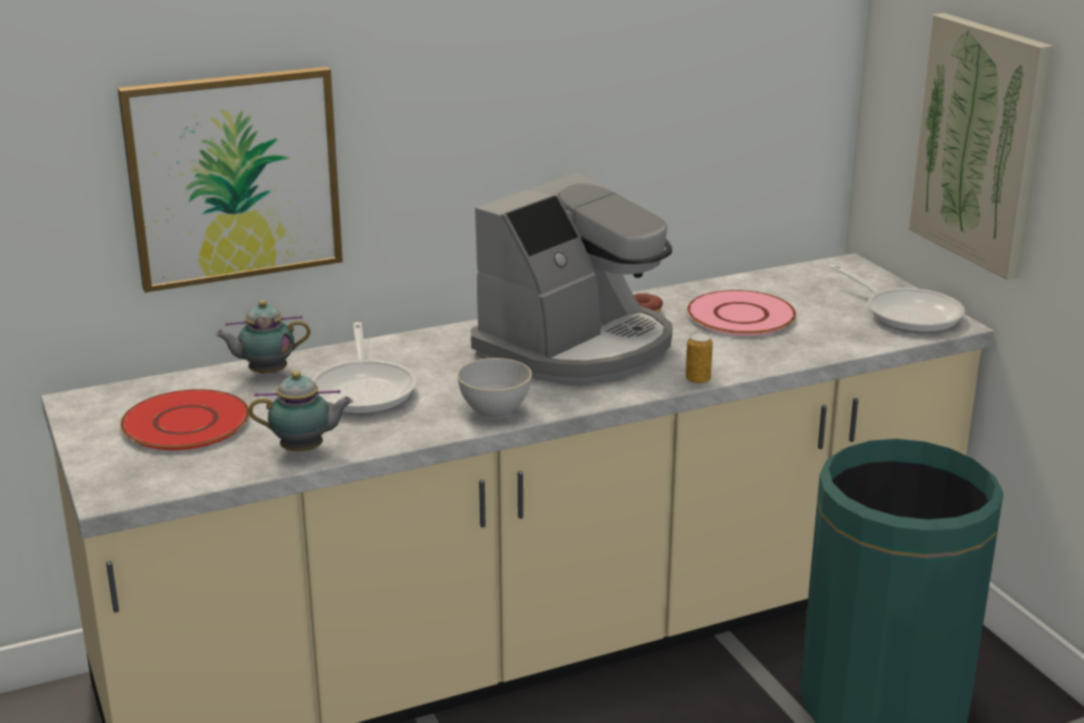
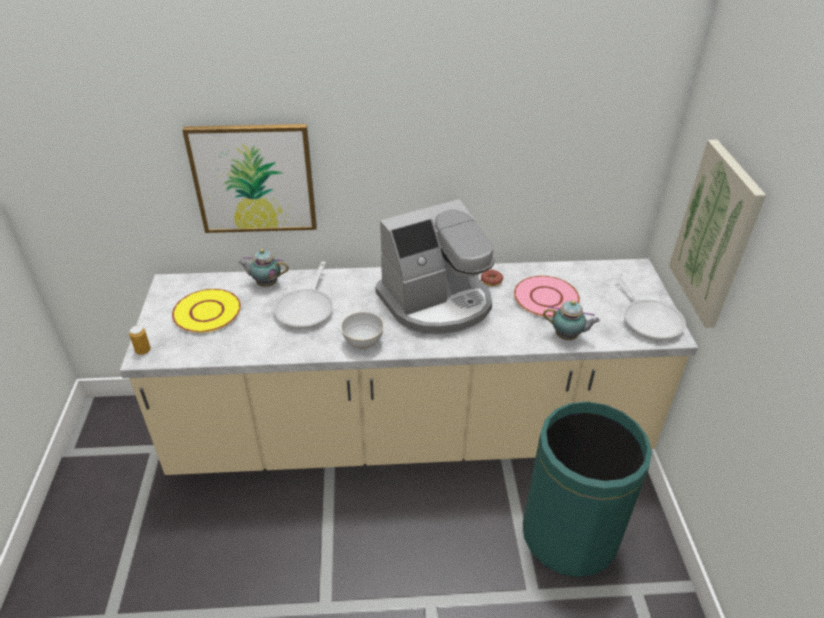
camera: 20 degrees right, 15 degrees up
red plate [120,389,249,450] -> yellow plate [172,289,241,333]
teapot [248,371,353,451] -> teapot moved to [543,300,600,340]
can [686,333,713,384] -> can moved to [129,325,151,355]

